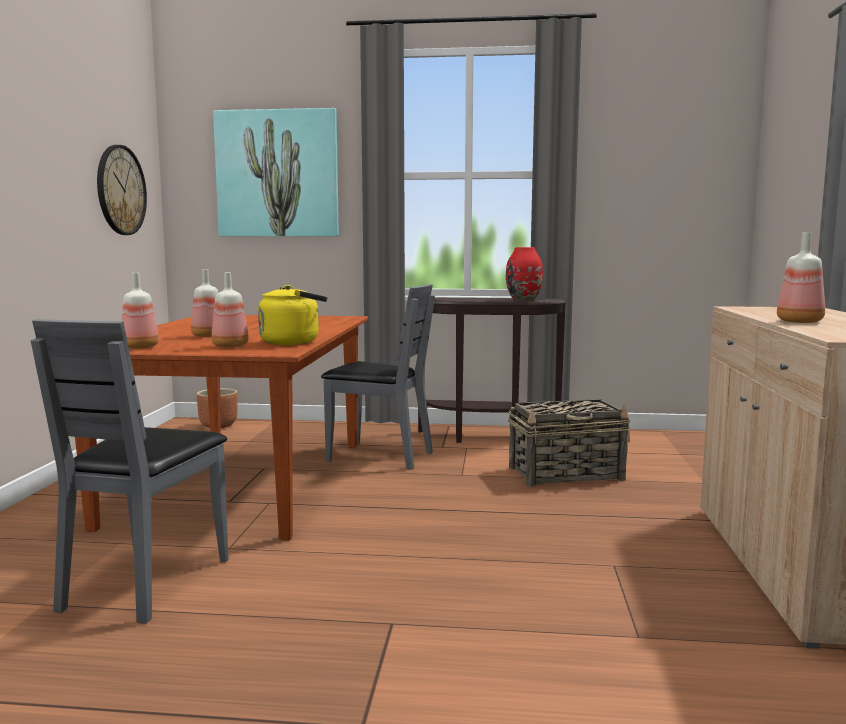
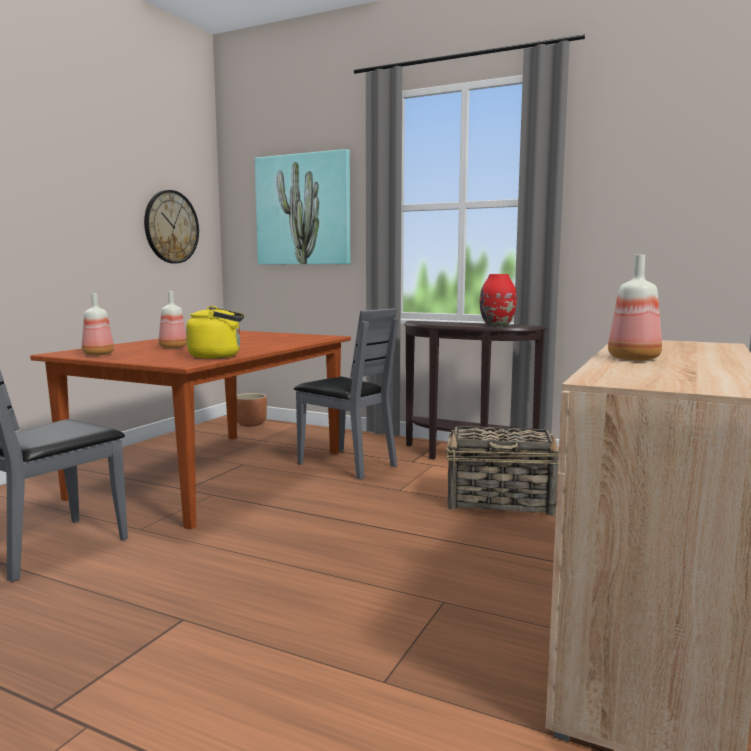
camera: 20 degrees right, 0 degrees up
bottle [212,272,249,348] -> none

